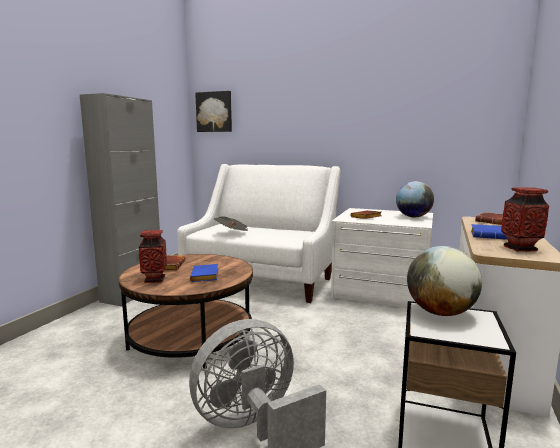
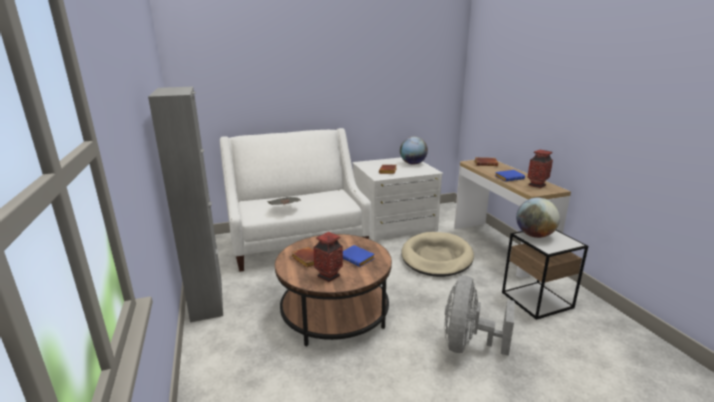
camera: 40 degrees left, 10 degrees up
picture [195,91,232,132] -> none
none -> beige dog bed [401,232,474,277]

